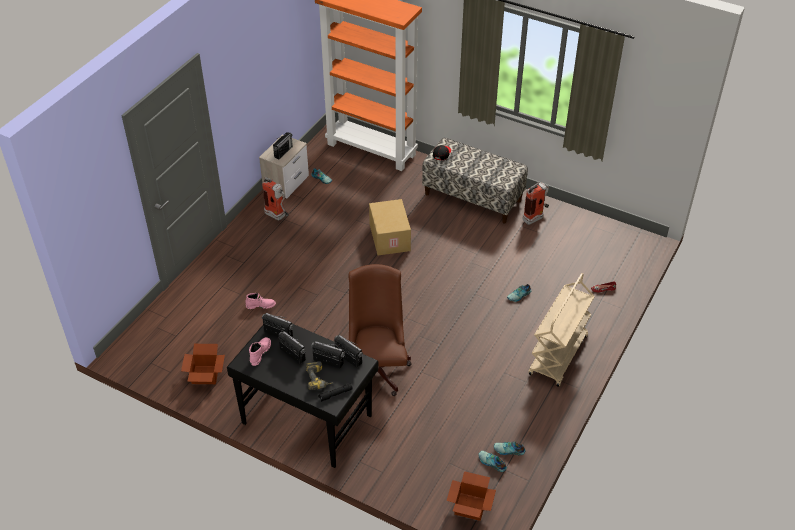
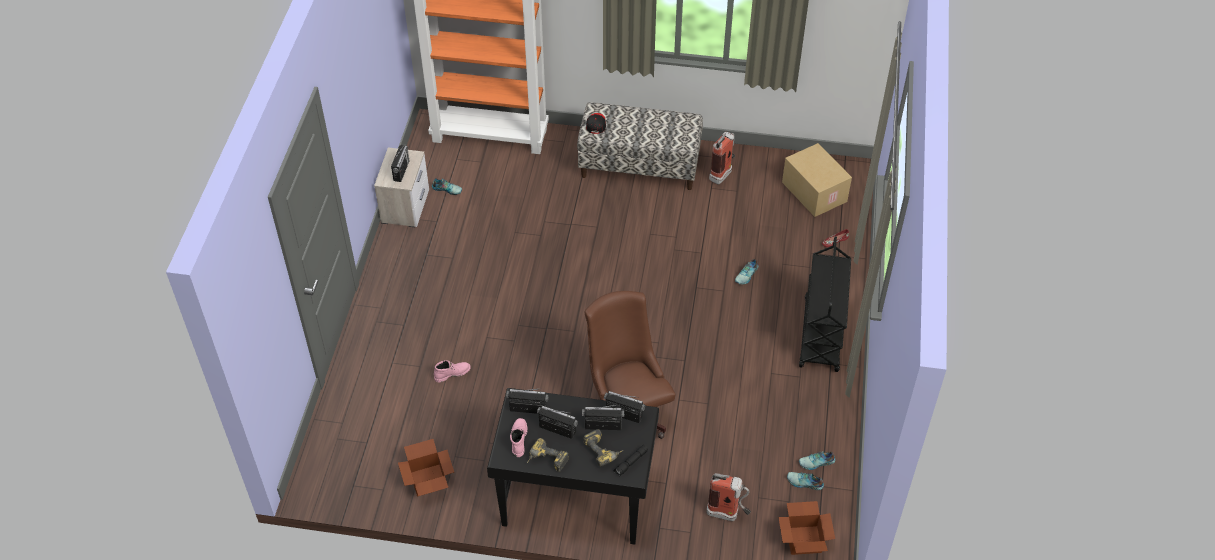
camera: 20 degrees left, 5 degrees up
fire extinguisher [262,177,289,221] -> fire extinguisher moved to [707,473,751,521]
cardboard box [369,199,411,255] -> cardboard box moved to [782,143,852,217]
beige cart [529,273,595,387] -> black cart [799,237,851,372]
none -> power drill [527,438,569,472]

